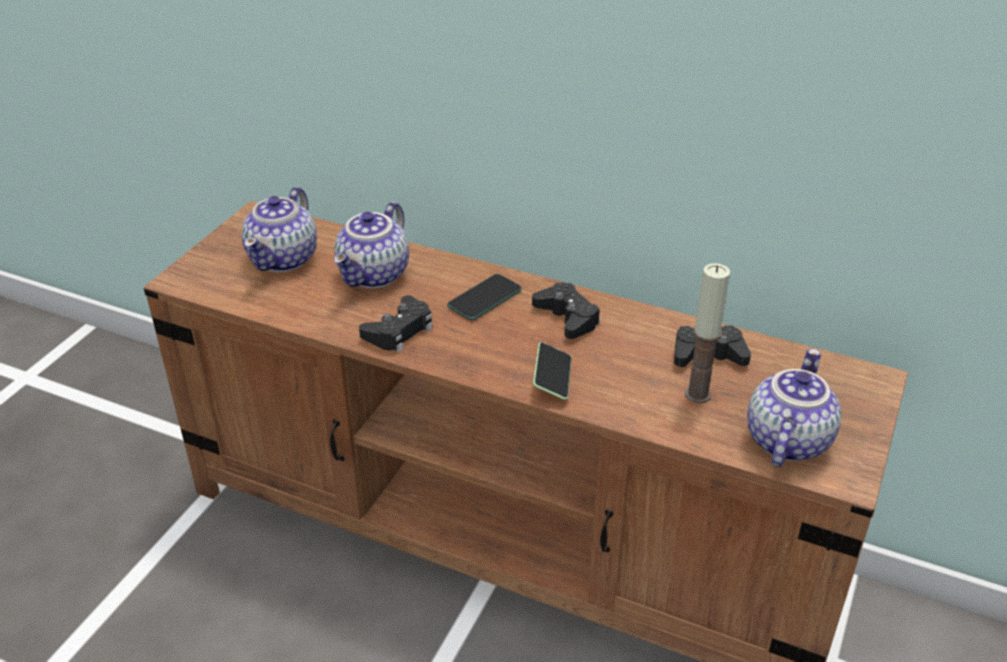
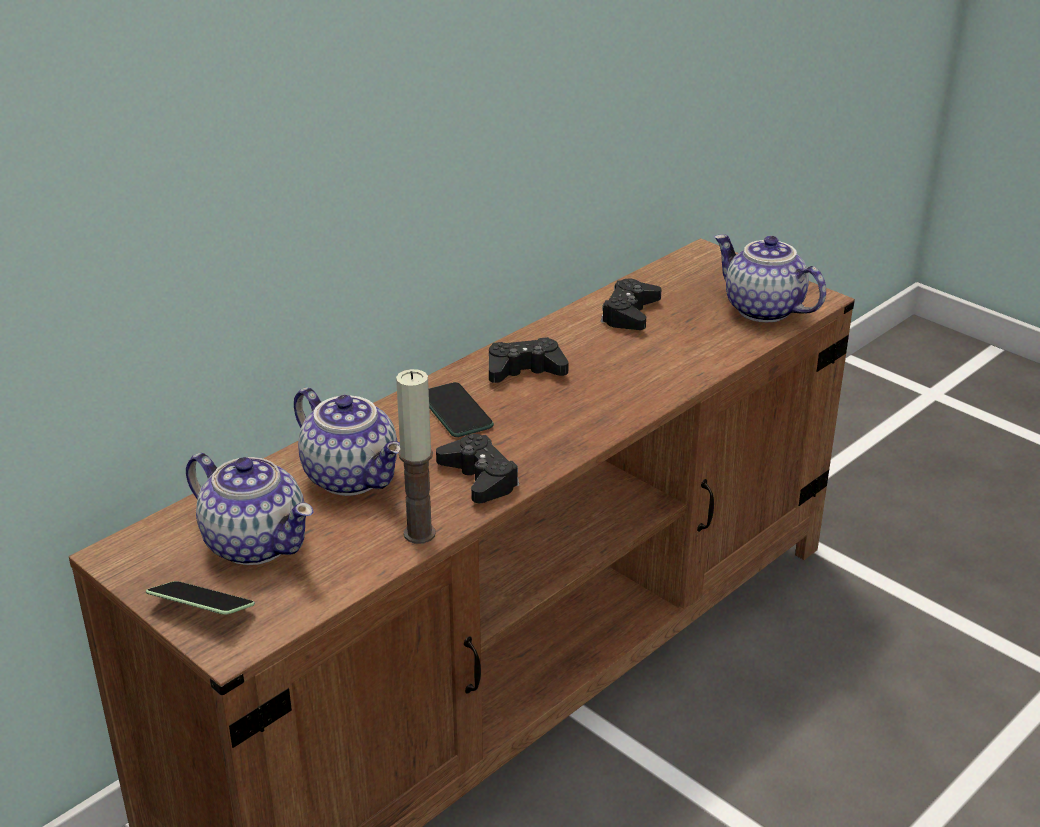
camera: 70 degrees left, 5 degrees down
phone [533,342,572,400] -> phone moved to [146,581,255,614]
candle [685,263,730,404] -> candle moved to [396,369,436,544]

